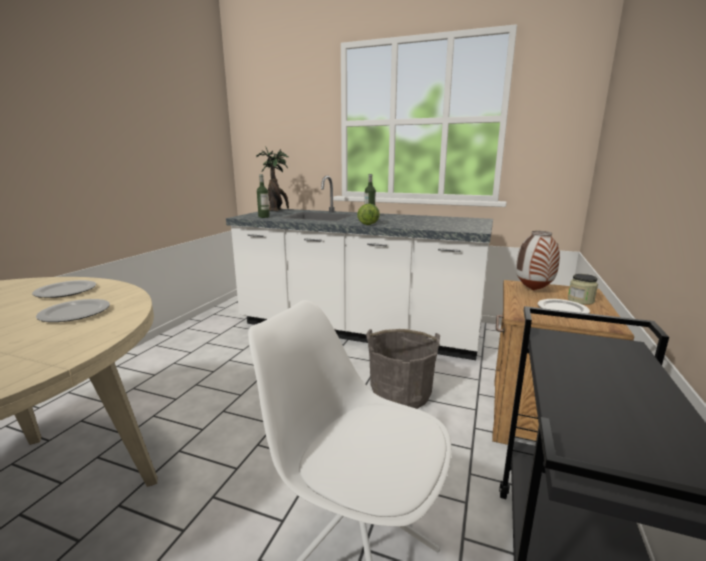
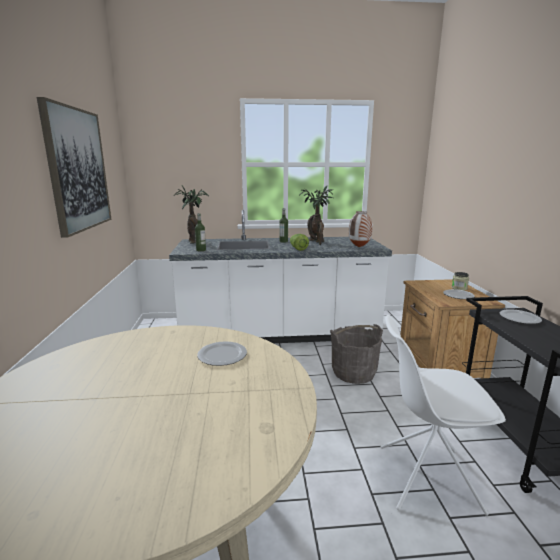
camera: 25 degrees left, 0 degrees up
plate [32,280,96,298] -> plate moved to [500,309,542,324]
vase [516,231,560,291] -> vase moved to [349,211,372,247]
none -> picture [37,97,111,238]
none -> potted plant [299,185,333,245]

